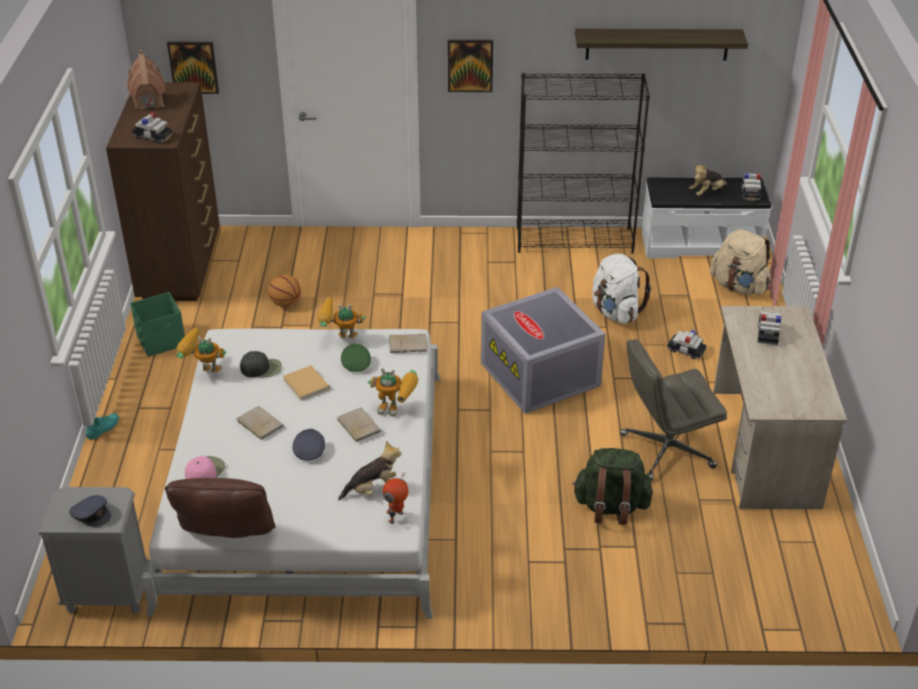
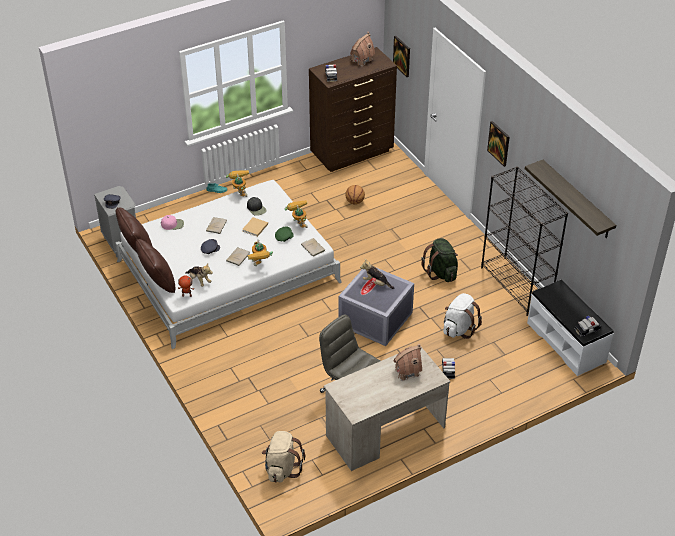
camera: 60 degrees right, 5 degrees up
green storage box [130,292,185,357] -> none
green backpack [572,448,653,525] -> green backpack moved to [421,238,458,282]
plush toy [689,164,727,196] -> plush toy moved to [360,259,394,289]
beige backpack [710,230,771,295] -> beige backpack moved to [262,431,305,483]
toy car [757,311,781,345] -> toy house [393,344,422,381]
none -> brown pillow [135,239,176,293]

